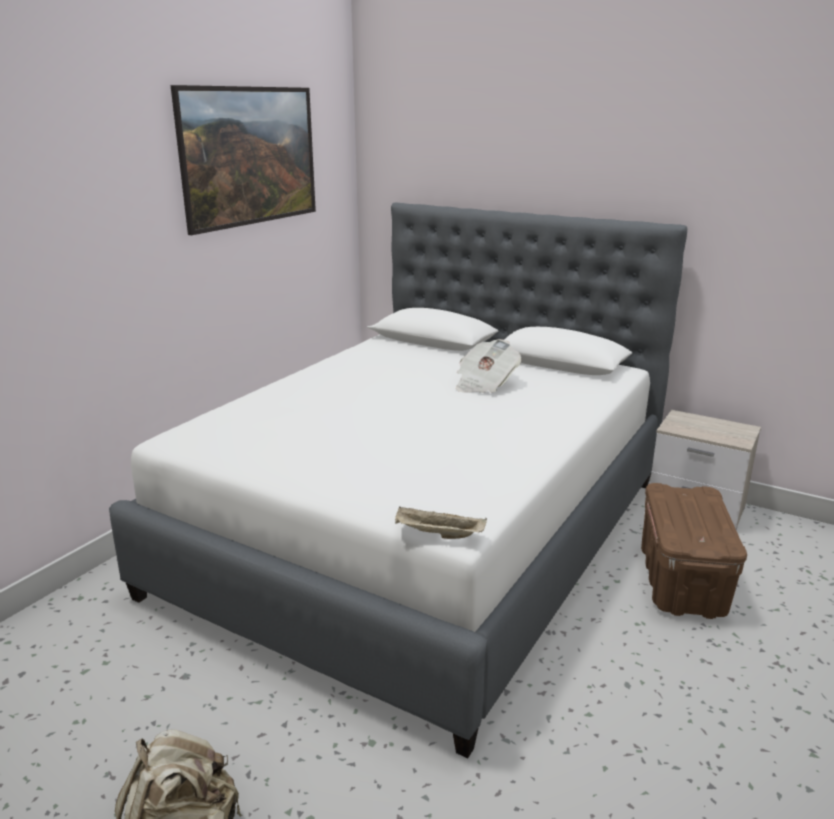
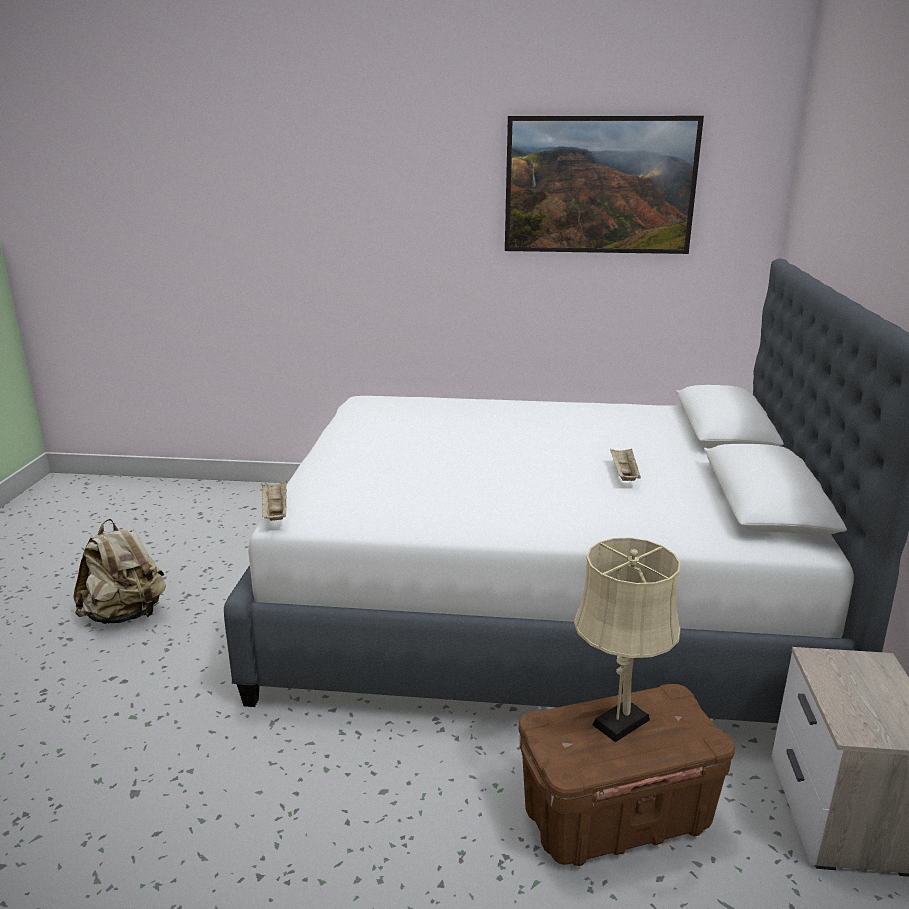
camera: 65 degrees right, 0 degrees up
newspaper [456,339,521,393] -> beige tray [610,448,641,481]
none -> beige table lamp [574,537,681,742]

